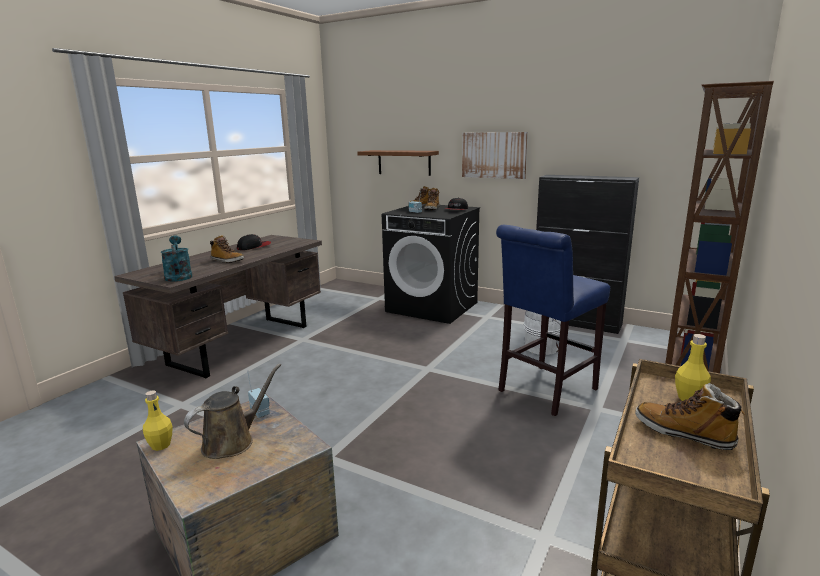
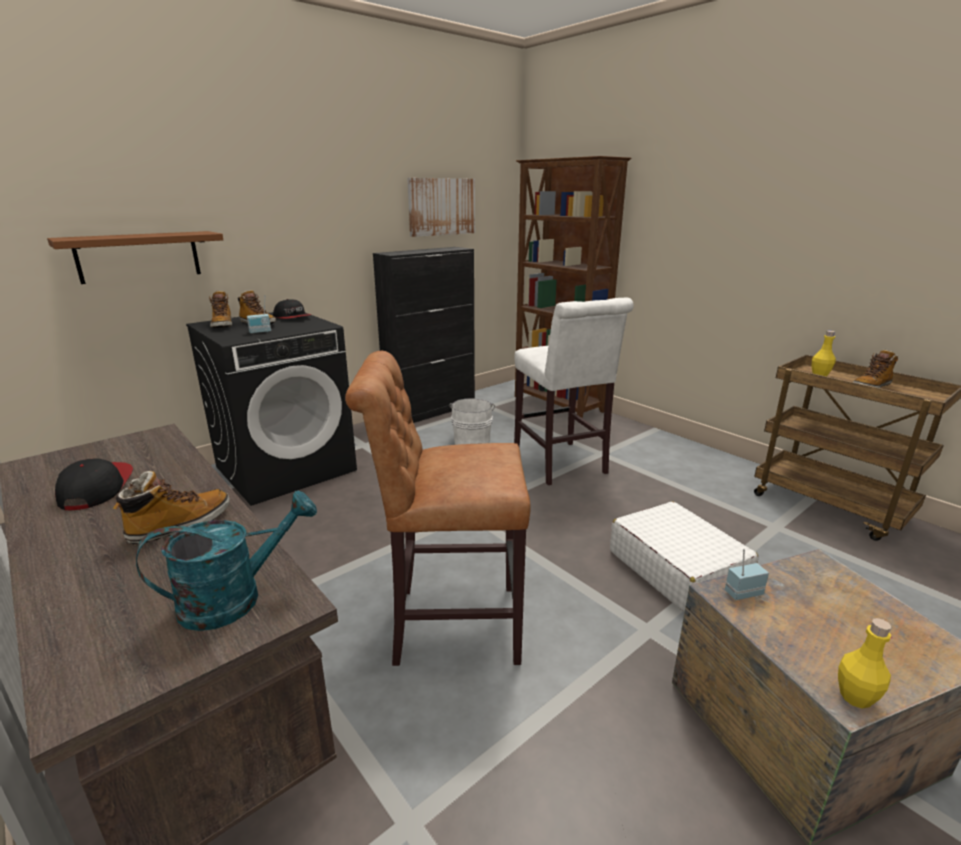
camera: 70 degrees left, 5 degrees up
turquoise watering can [161,235,192,282] -> turquoise watering can turned 150 degrees clockwise [136,491,317,631]
brown watering can [184,363,281,459] -> none
picture [462,132,528,179] -> picture moved to [407,178,475,237]
blue stool [496,225,610,416] -> white stool [514,298,634,485]
none -> brown stool [345,351,531,666]
none -> white suitcase [610,502,758,612]

